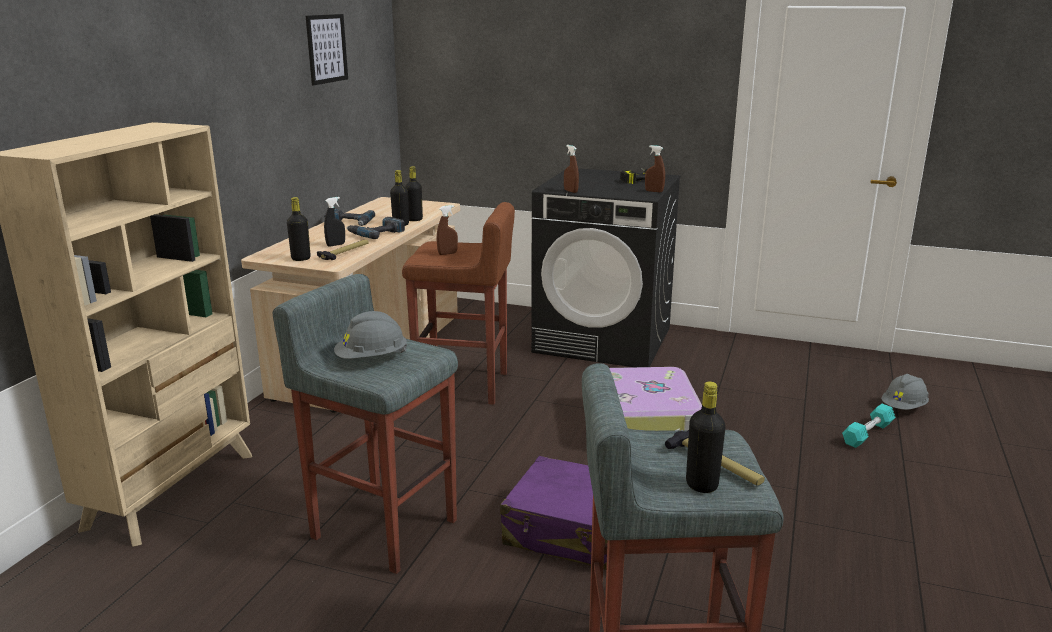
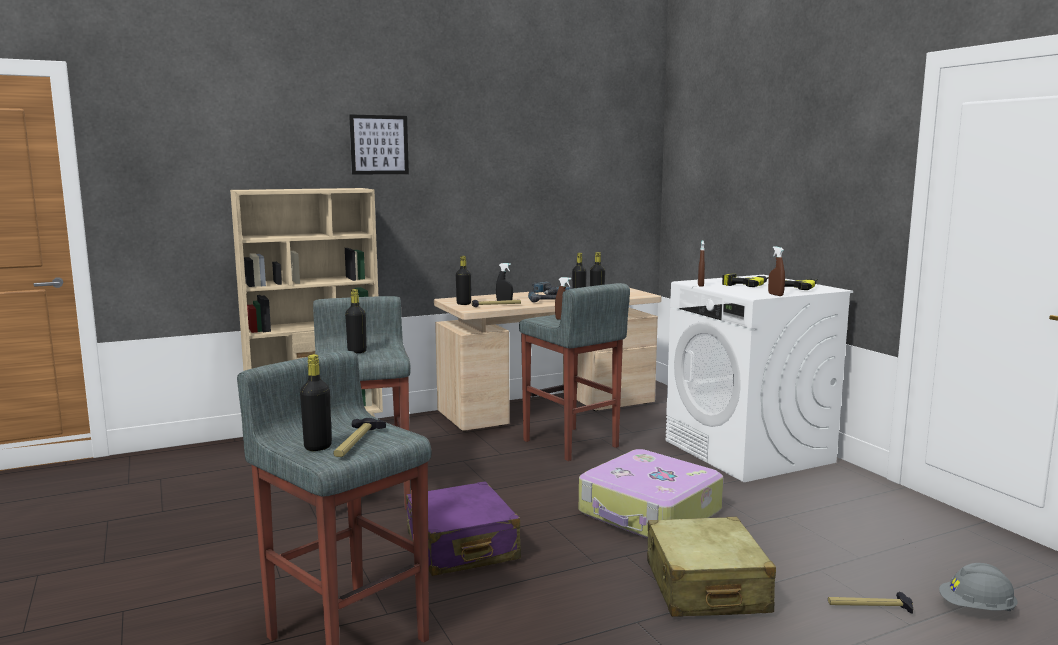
camera: 45 degrees right, 10 degrees down
picture [306,14,348,85] -> picture moved to [349,114,409,175]
grey hard hat [334,311,407,359] -> black bottle [345,289,367,353]
brown stool [402,202,515,405] -> grey stool [519,283,630,461]
black washing machine [531,168,681,367] -> white washing machine [666,275,853,482]
turquoise dumbbell [842,404,896,448] -> hammer [828,592,913,614]
none -> beige suitcase [647,517,776,617]
none -> power drill [722,273,769,287]

